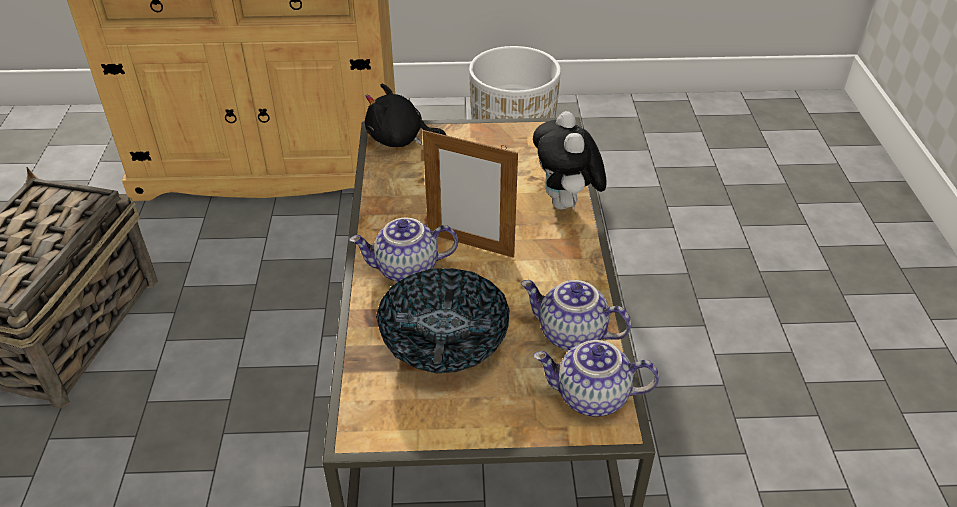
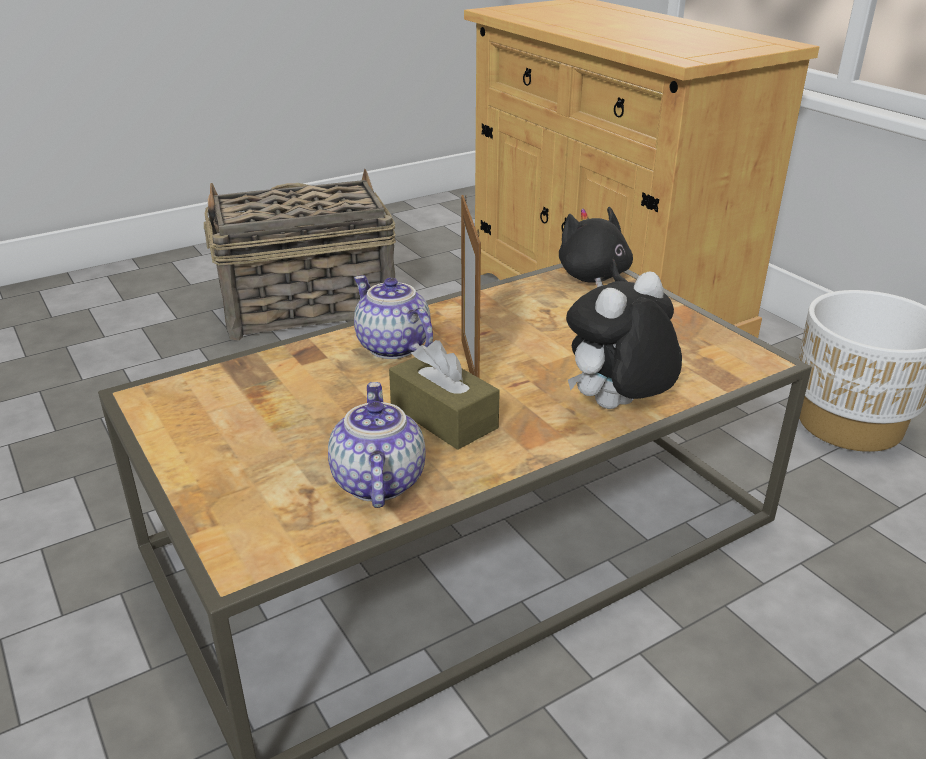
camera: 60 degrees right, 10 degrees down
bowl [376,268,509,373] -> none
teapot [533,340,659,417] -> none
none -> brown tissue box [389,340,500,450]

